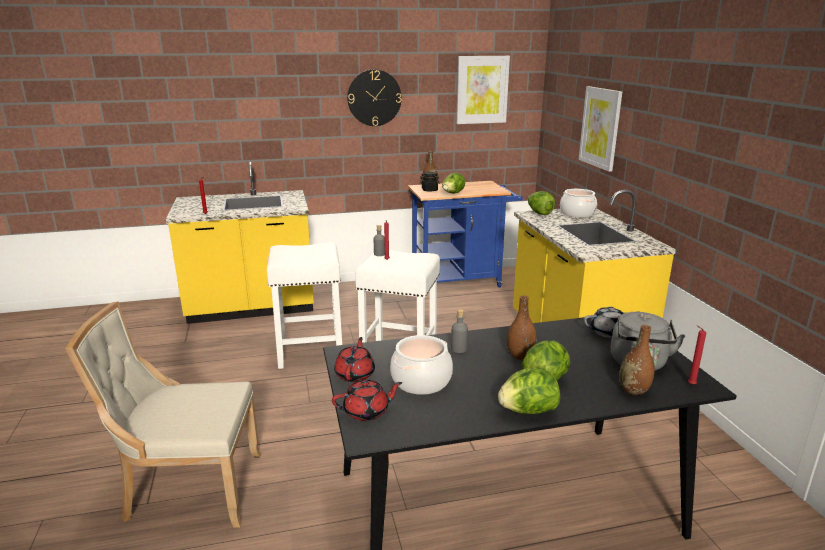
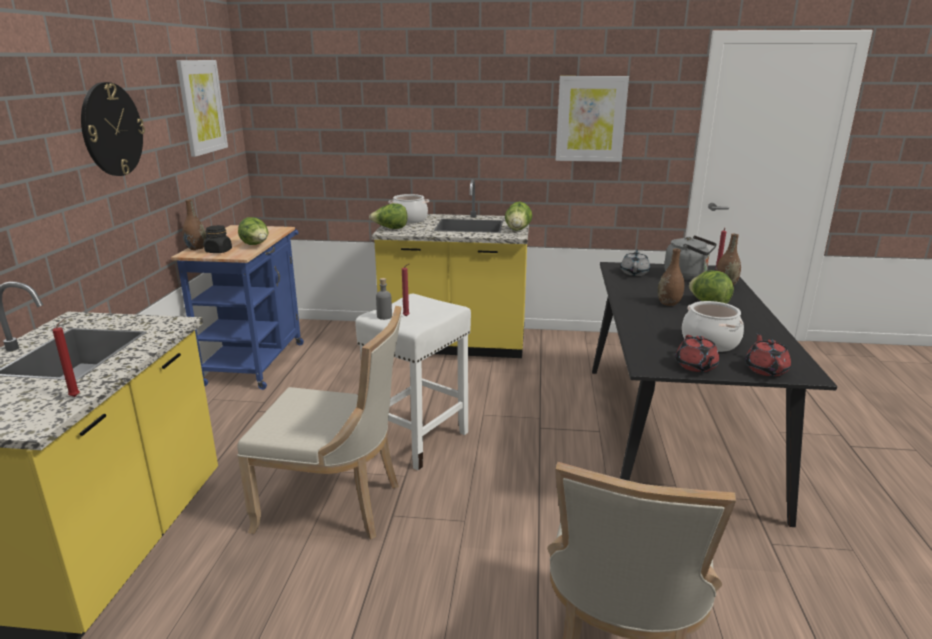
camera: 70 degrees left, 0 degrees up
white stool [267,242,342,369] -> beige chair [237,306,402,539]
red teapot [334,337,375,382] -> red teapot turned 120 degrees counterclockwise [676,335,719,372]
grey bottle [451,309,468,353] -> none
lettuce [498,367,560,414] -> lettuce moved to [505,201,532,231]
picture [579,86,622,172] -> picture moved to [556,76,629,162]

